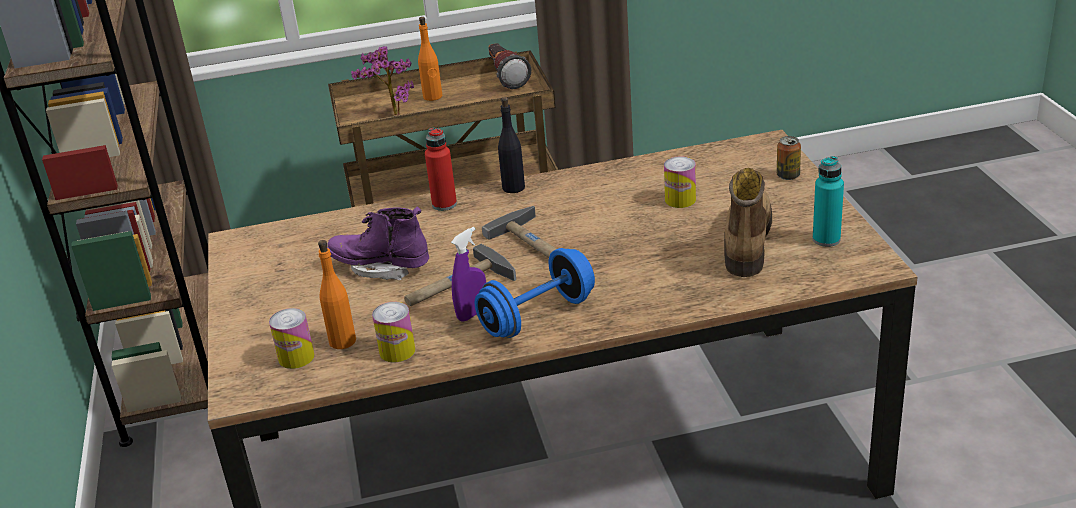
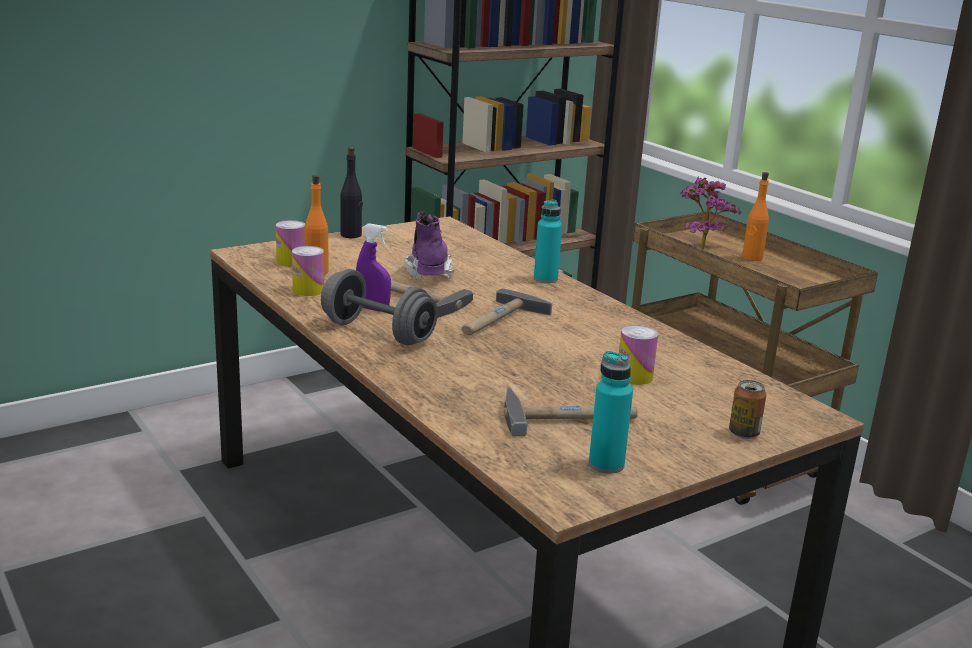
camera: 65 degrees right, 10 degrees down
red bottle [425,128,457,211] -> turquoise bottle [534,199,562,284]
blue dumbbell [475,248,595,338] -> grey dumbbell [321,269,438,345]
flashlight [488,43,531,89] -> none
black bottle [498,97,525,193] -> black bottle moved to [340,147,363,238]
boot [724,168,772,277] -> hammer [504,387,638,436]

